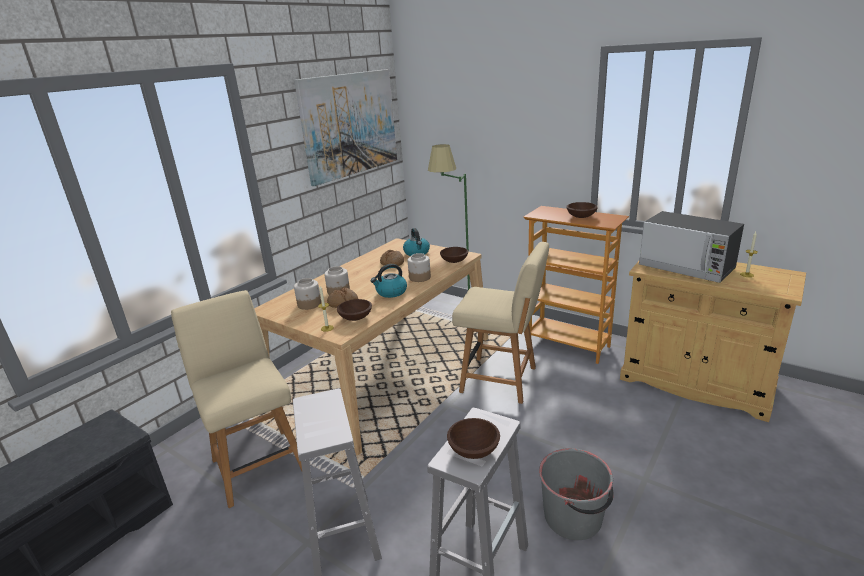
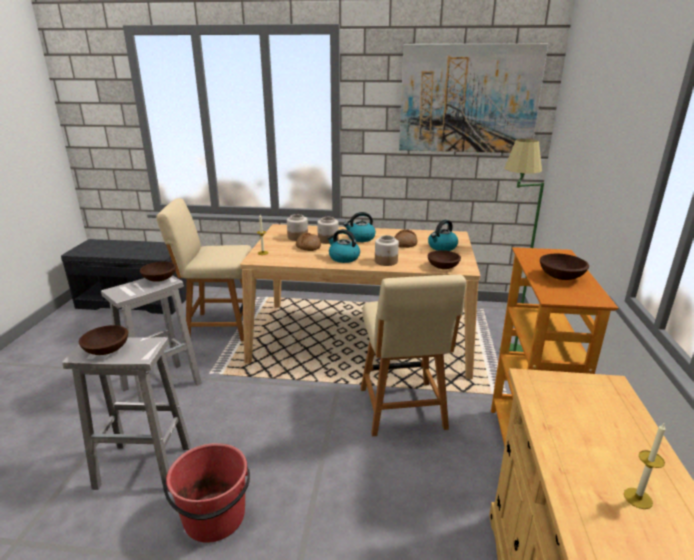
camera: 60 degrees right, 0 degrees up
beige chair [171,290,302,508] -> beige chair turned 120 degrees counterclockwise [156,198,252,341]
brown bowl [337,299,372,321] -> brown bowl moved to [140,262,176,282]
grey bucket [539,448,614,540] -> red bucket [163,443,250,543]
microwave [639,211,744,283] -> none
none -> kettle [343,212,376,242]

